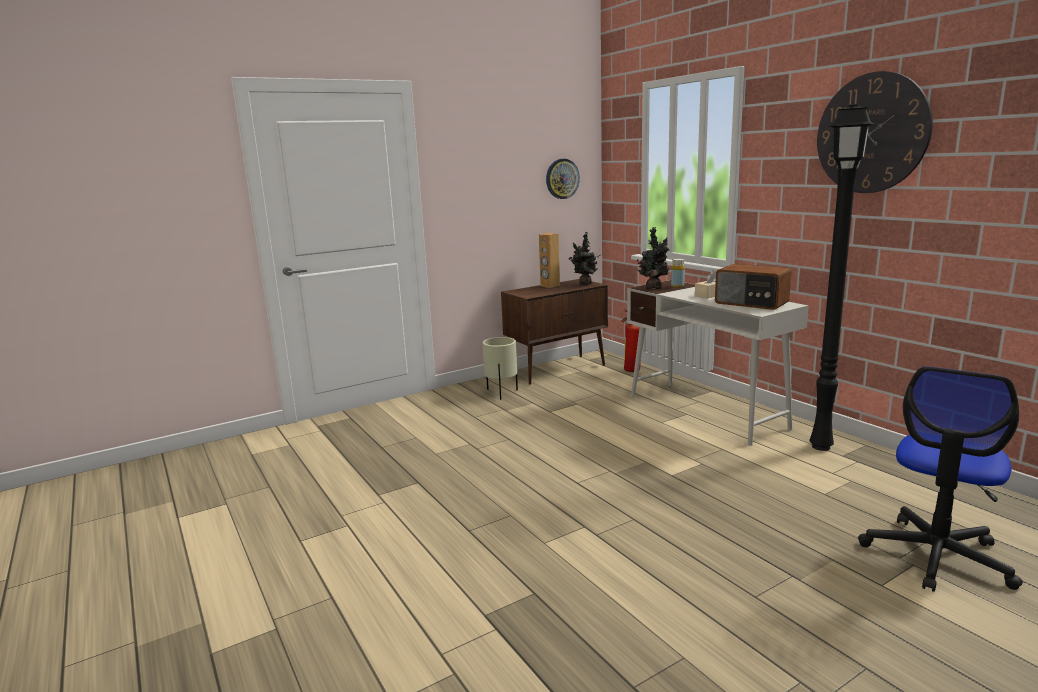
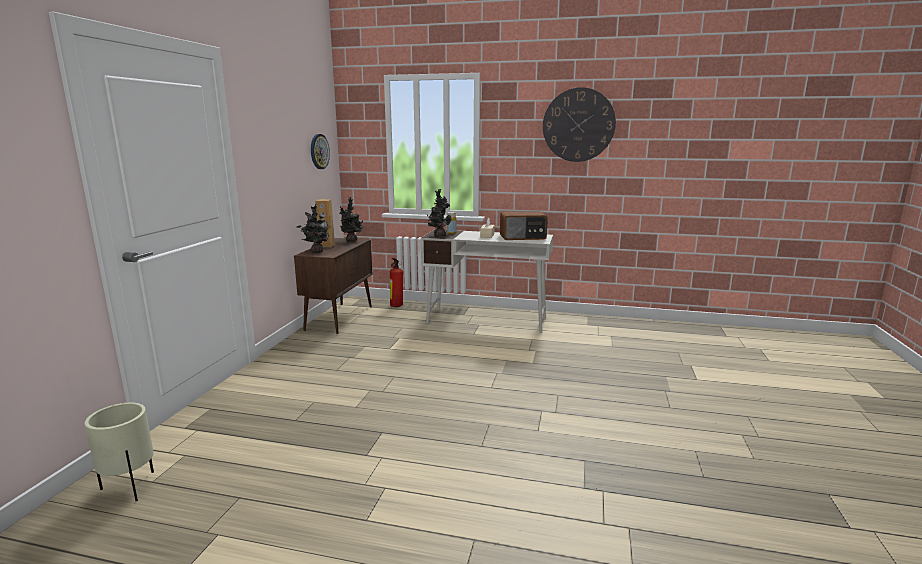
camera: 45 degrees left, 0 degrees up
beige planter [482,337,518,400] -> beige planter moved to [84,403,154,501]
black floor lamp [809,105,874,451] -> none
office chair [858,366,1023,592] -> none
none -> potted plant [296,204,331,253]

